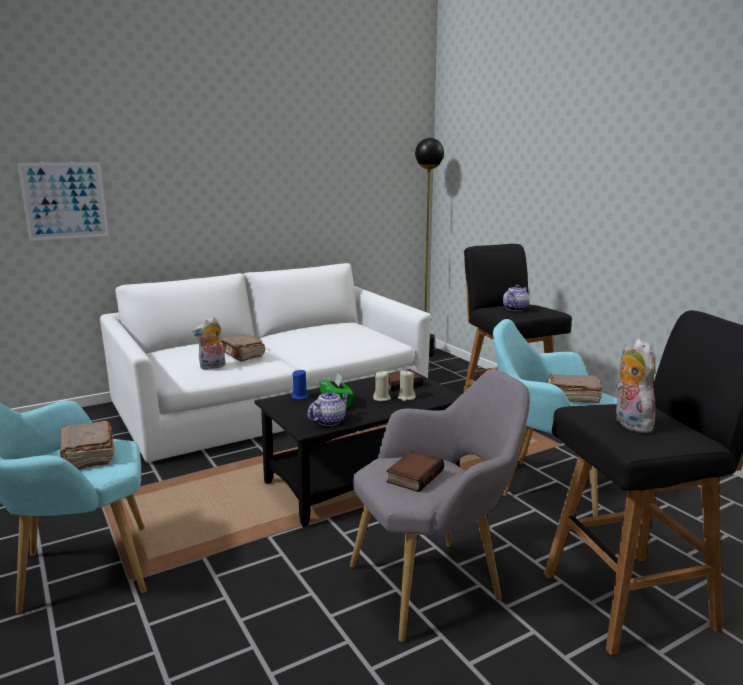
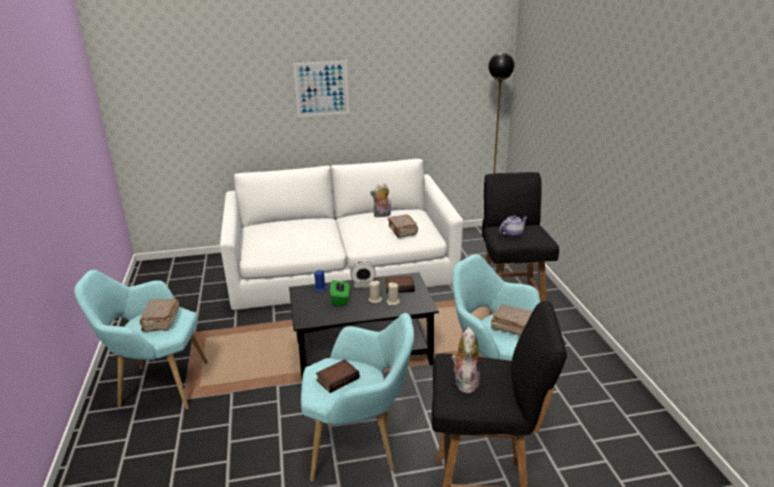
camera: 20 degrees right, 10 degrees up
picture [18,162,109,241] -> picture moved to [293,61,349,117]
plush toy [192,316,225,370] -> plush toy moved to [370,183,391,218]
brown book [220,334,265,361] -> brown book moved to [388,214,418,238]
teapot [308,391,349,426] -> none
grey armchair [350,369,530,642] -> turquoise armchair [301,313,415,482]
none -> alarm clock [351,260,376,288]

